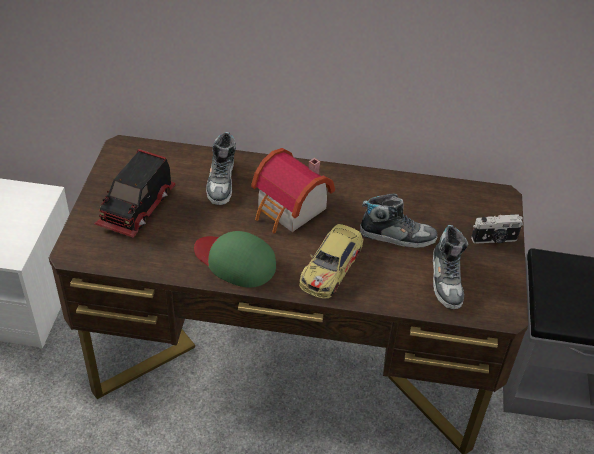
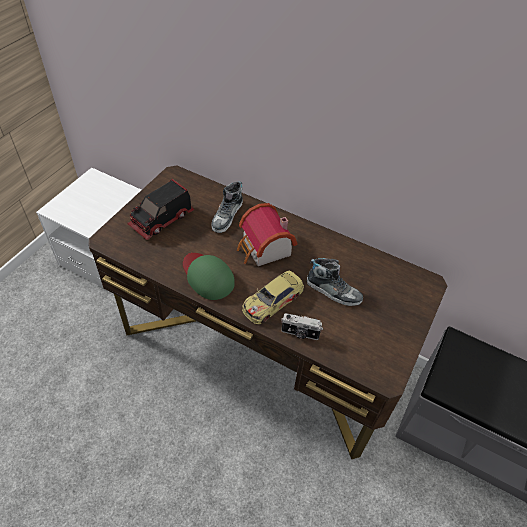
camera: 20 degrees right, 5 degrees up
shoe [433,225,468,309] -> none
camera [471,214,523,244] -> camera moved to [281,313,323,340]

